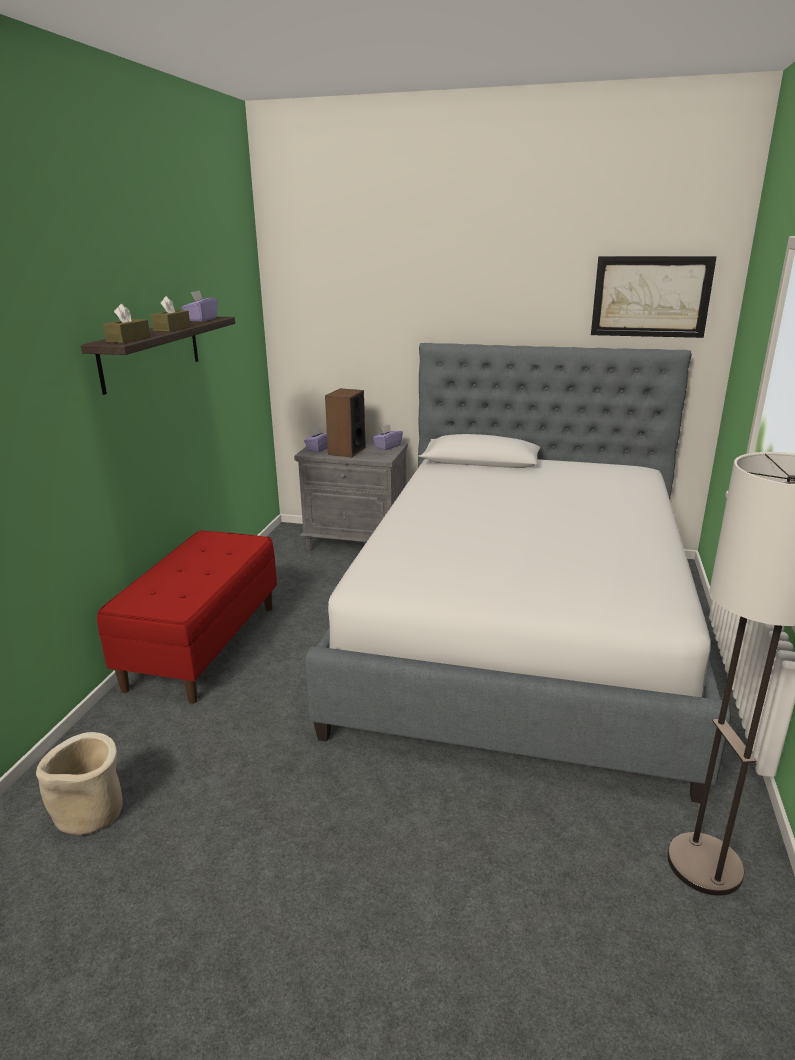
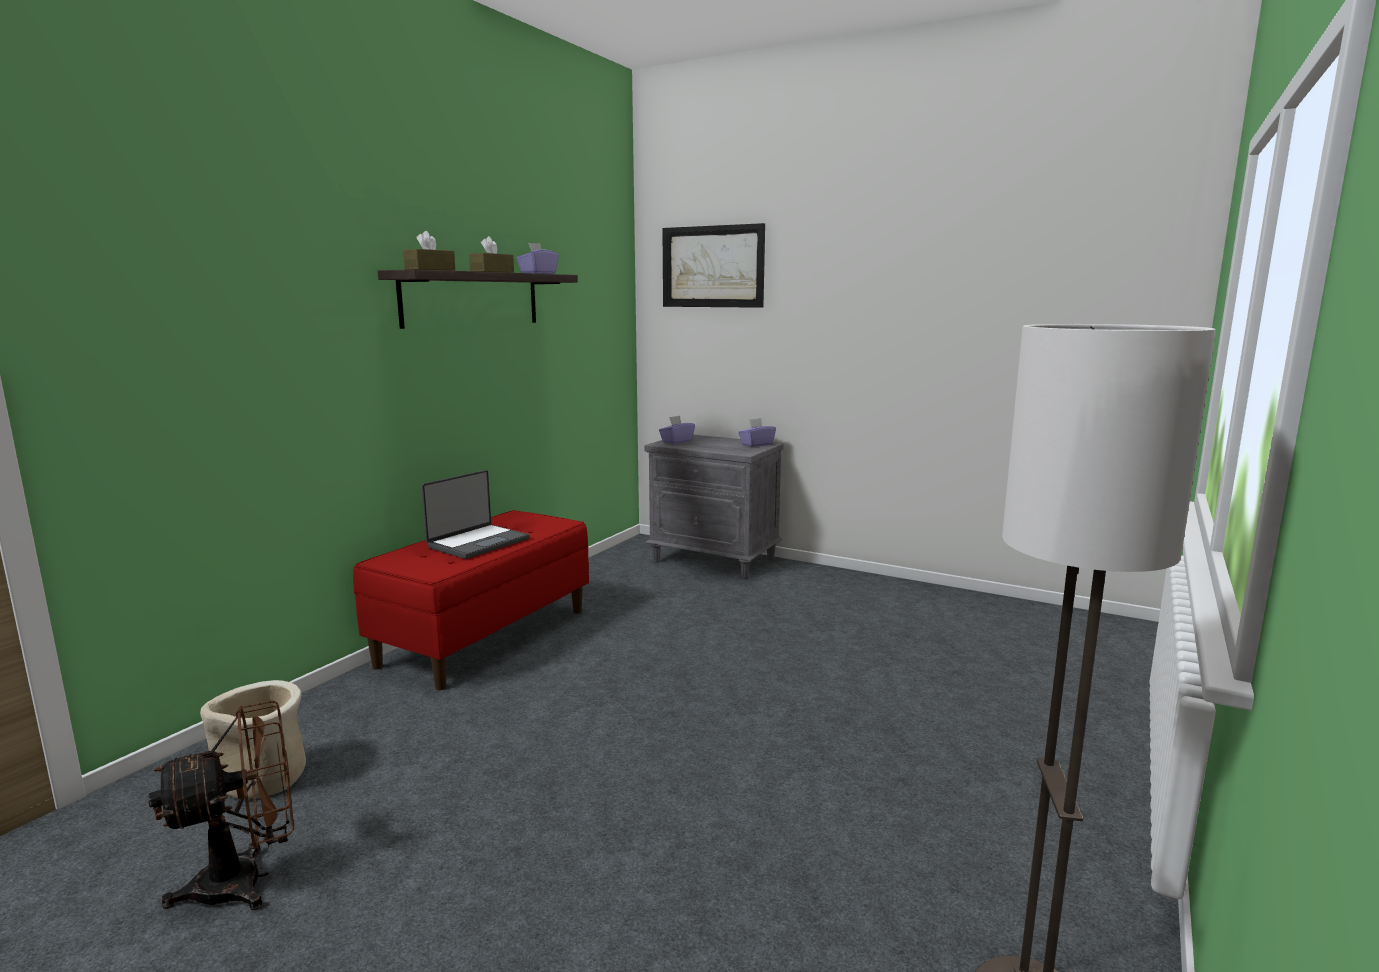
camera: 15 degrees right, 10 degrees down
bed [305,343,731,803] -> none
speaker [325,388,366,457] -> none
picture [591,256,717,338] -> picture moved to [662,223,765,308]
none -> brown fan [148,701,294,910]
none -> laptop [421,470,529,559]

